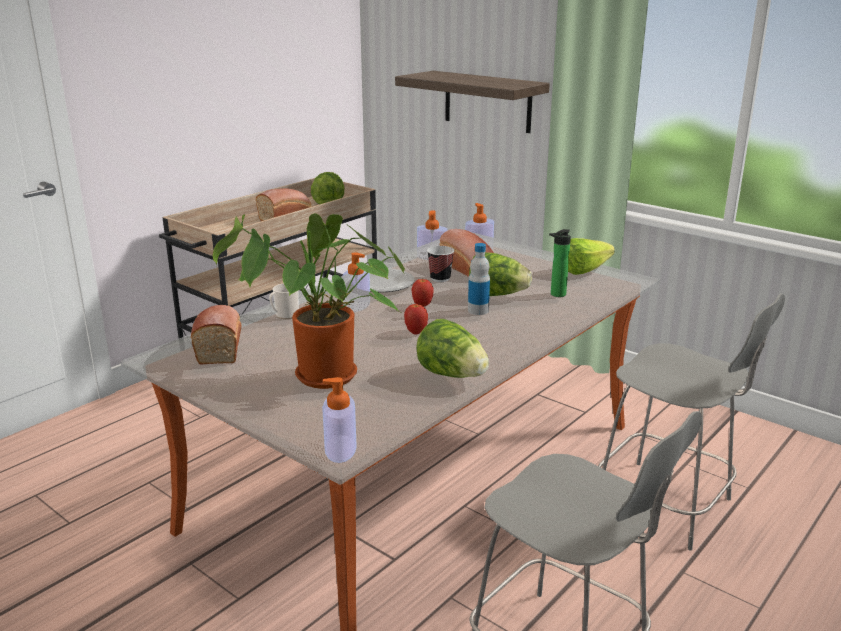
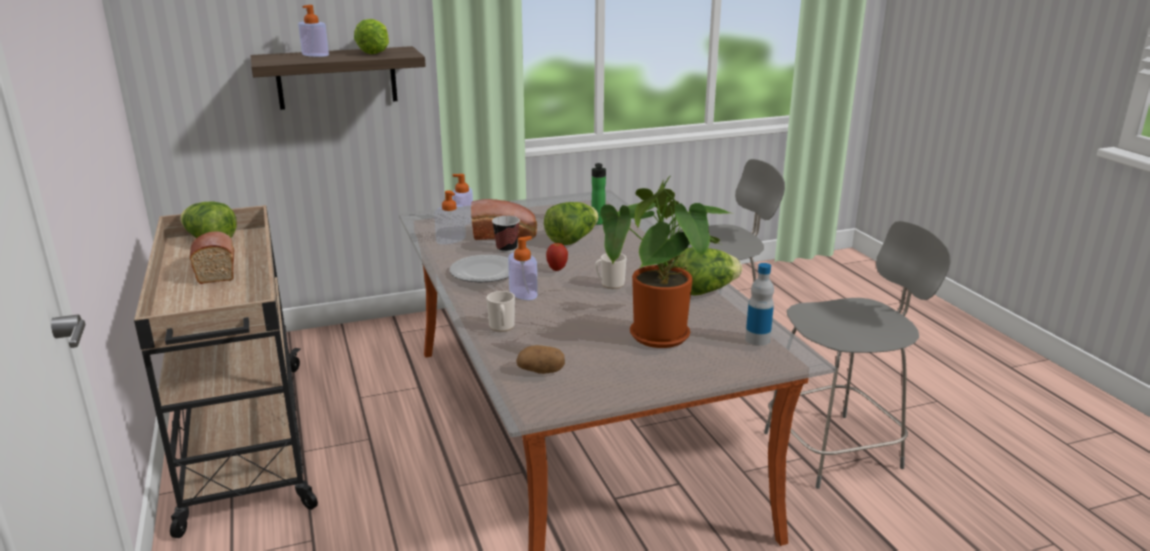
camera: 60 degrees left, 0 degrees up
bread [191,305,241,365] -> potato [516,345,565,374]
soap dispenser [322,377,357,463] -> soap dispenser moved to [298,5,329,57]
apple [404,304,428,334] -> mug [595,253,626,289]
bottle [468,243,490,315] -> bottle moved to [745,263,774,346]
lettuce [568,238,615,275] -> lettuce moved to [354,19,389,54]

